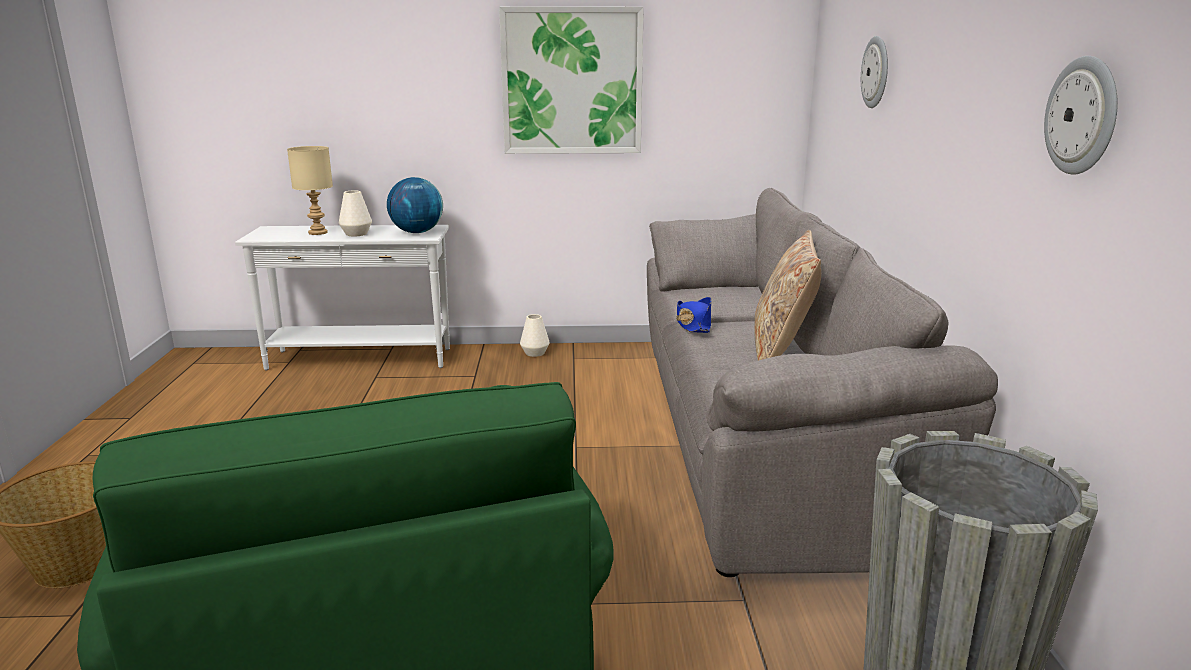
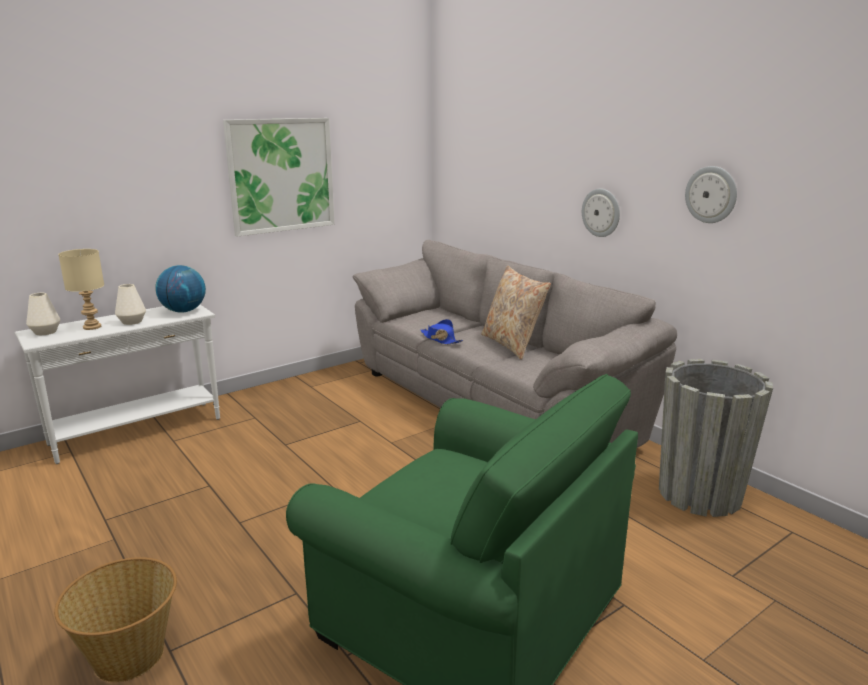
camera: 35 degrees left, 0 degrees up
white vase [520,314,550,357] -> white vase moved to [26,293,60,335]
wall clock [861,36,888,108] -> wall clock moved to [582,189,620,237]

